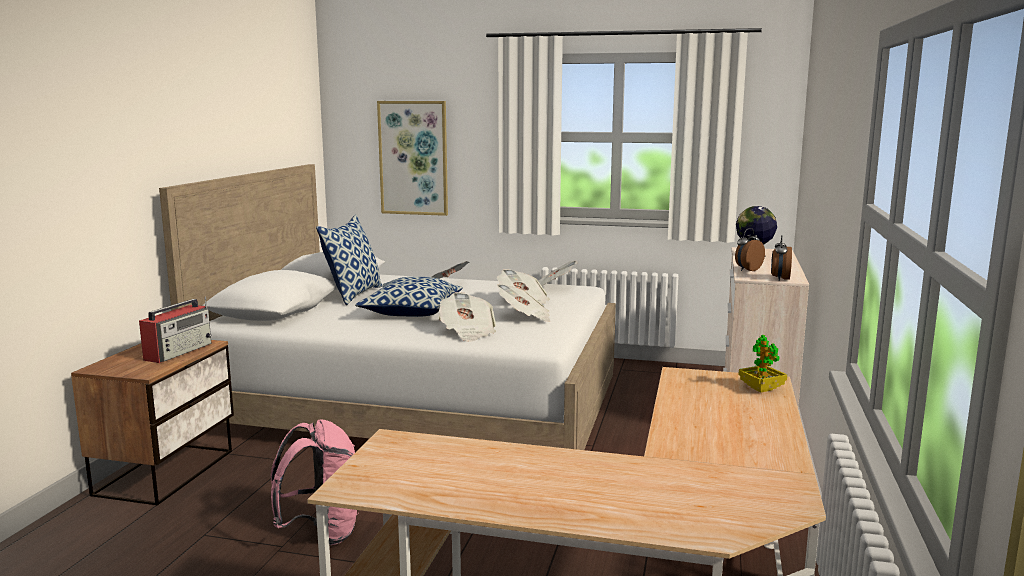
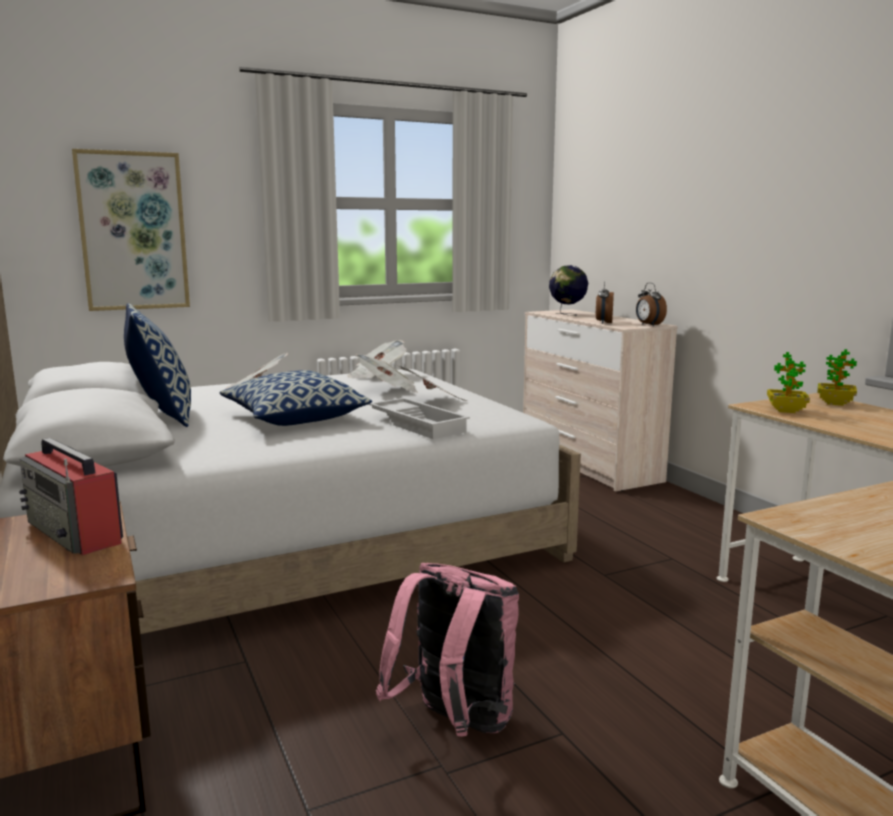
camera: 40 degrees left, 0 degrees up
radio [139,297,212,363] -> radio turned 150 degrees clockwise [19,438,123,555]
newspaper [438,292,496,342] -> white tray [369,398,470,439]
none -> potted plant [767,352,810,413]

